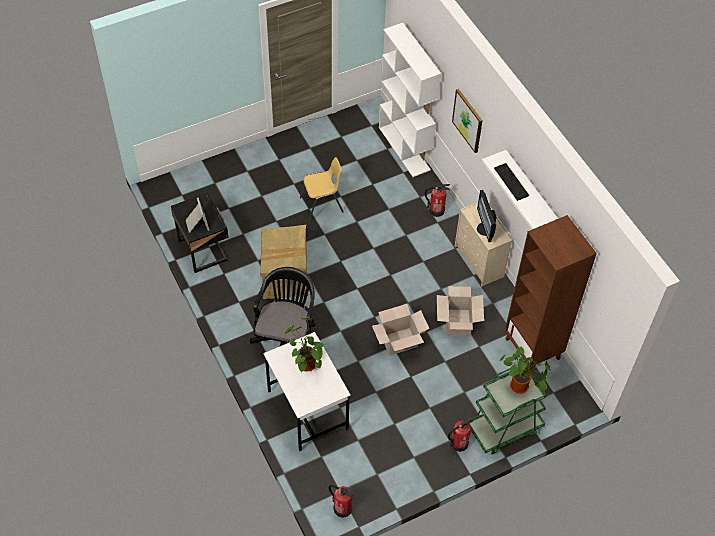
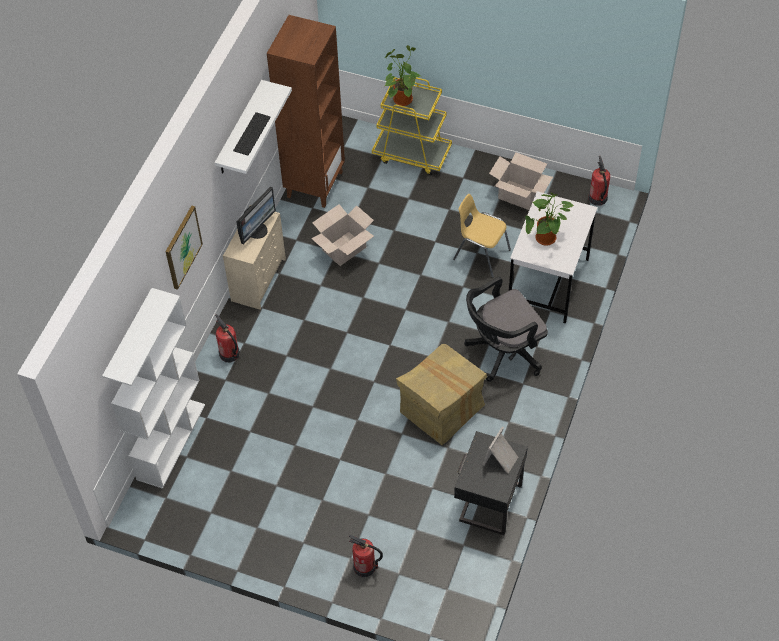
camera: 130 degrees left, 0 degrees up
yellow chair [300,157,344,222] -> yellow chair moved to [453,194,511,278]
cardboard box [372,304,429,356] -> cardboard box moved to [489,152,553,210]
fire extinguisher [448,416,474,452] -> fire extinguisher moved to [349,535,383,577]
green cart [469,368,546,454] -> yellow cart [372,77,452,175]

